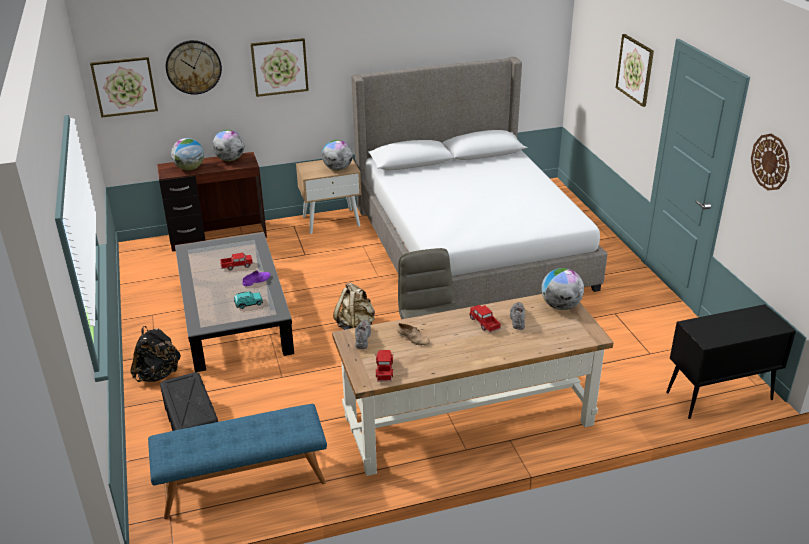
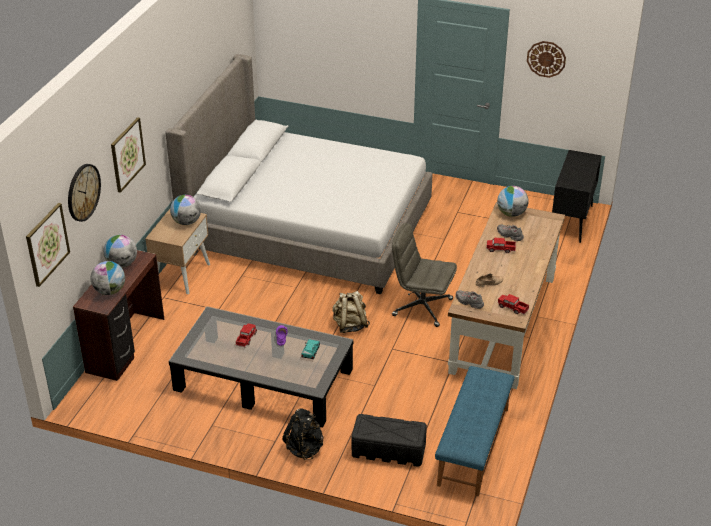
camera: 55 degrees left, 5 degrees up
picture [616,34,654,107] -> none

